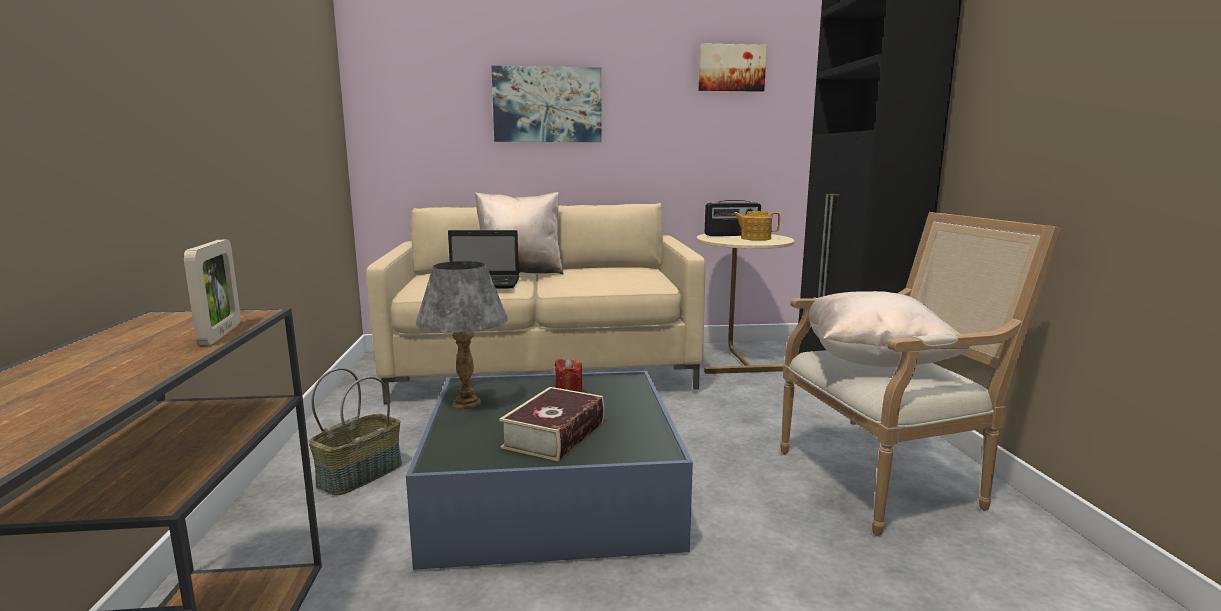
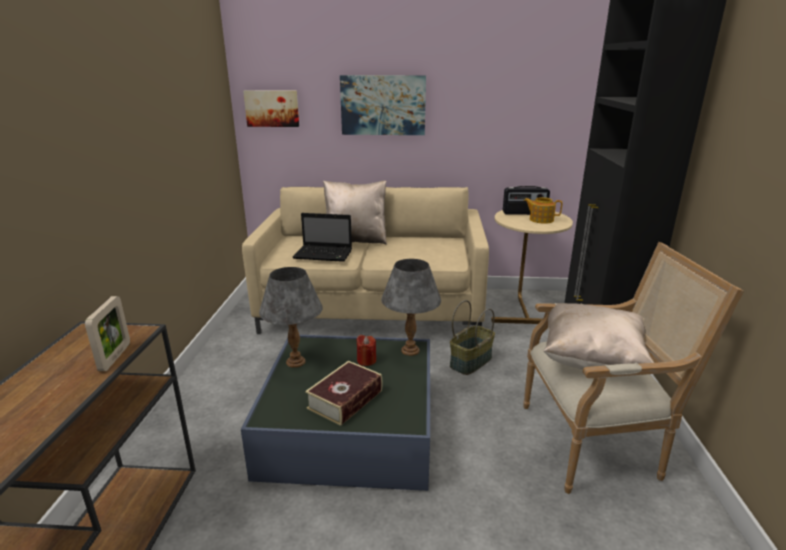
camera: 10 degrees right, 10 degrees up
basket [309,368,402,495] -> basket moved to [450,300,495,375]
picture [698,43,767,92] -> picture moved to [243,90,299,127]
none -> grey table lamp [381,259,441,356]

